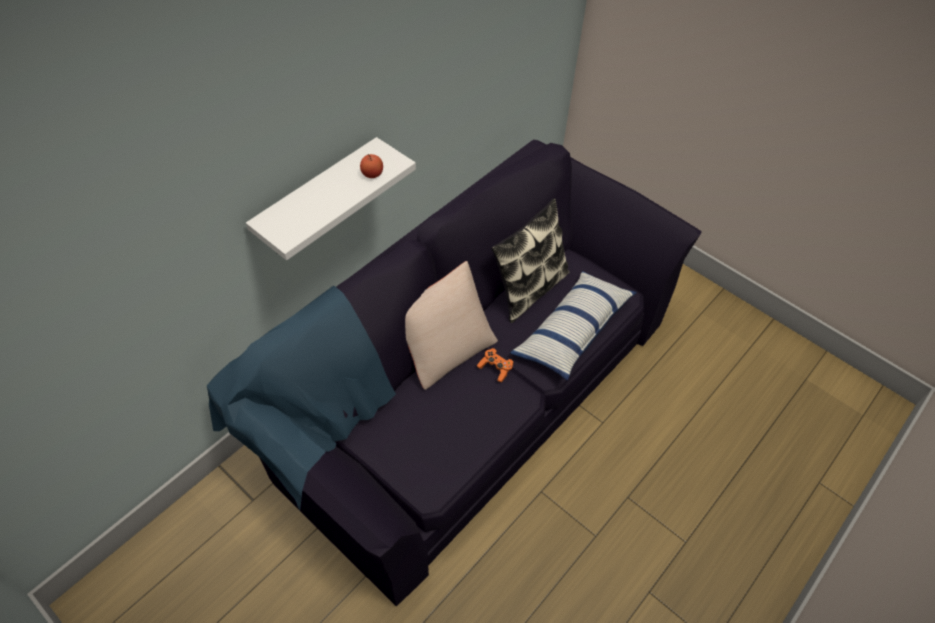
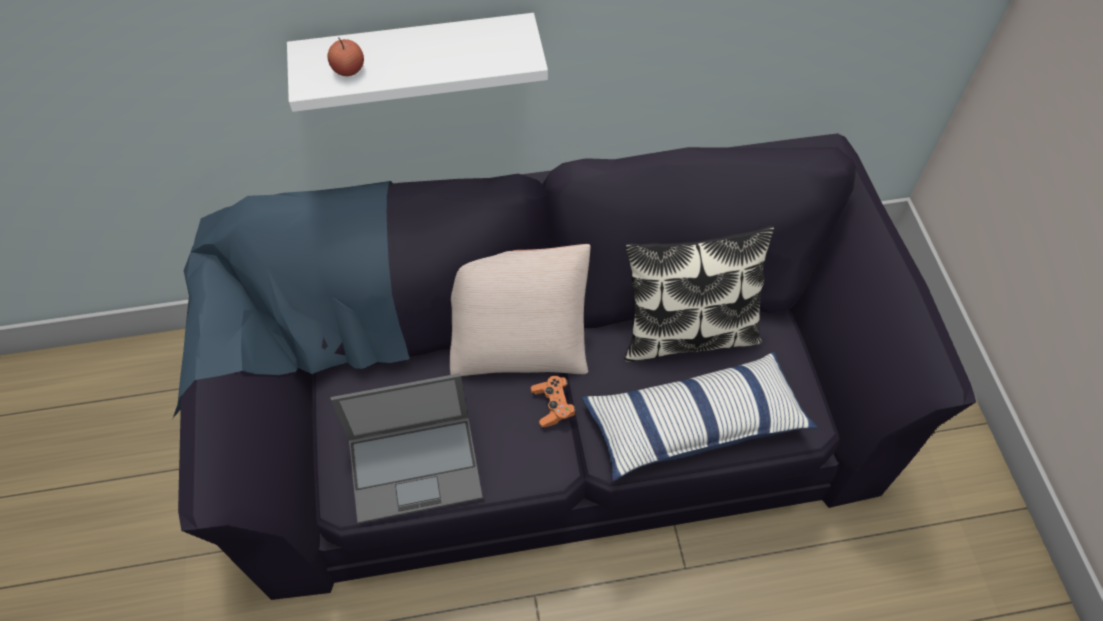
camera: 40 degrees right, 5 degrees up
apple [360,154,383,178] -> apple moved to [328,37,364,76]
none -> laptop [331,373,483,524]

